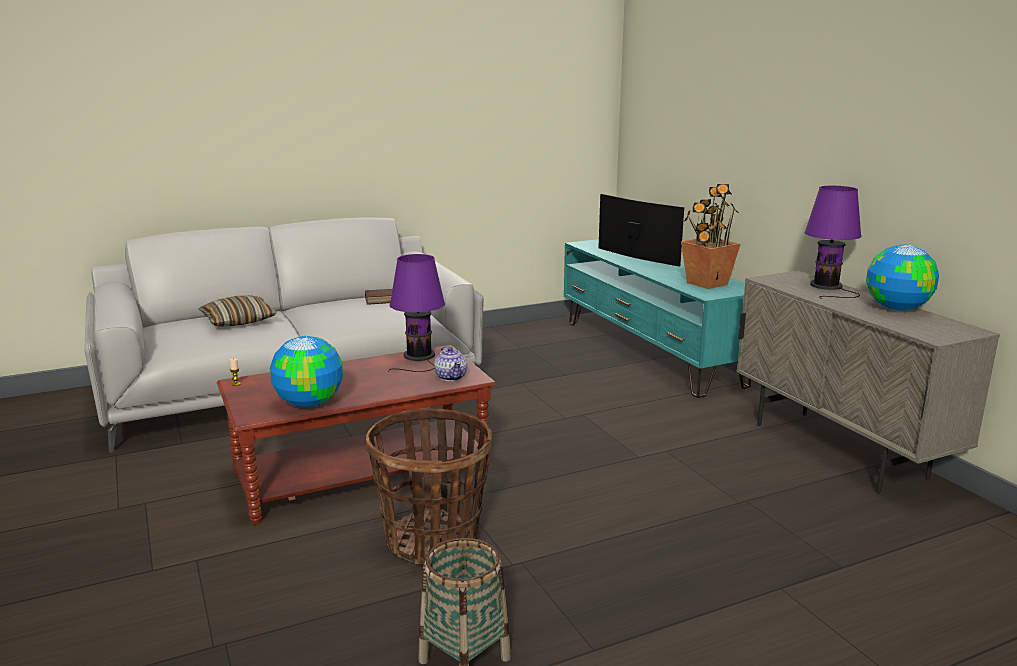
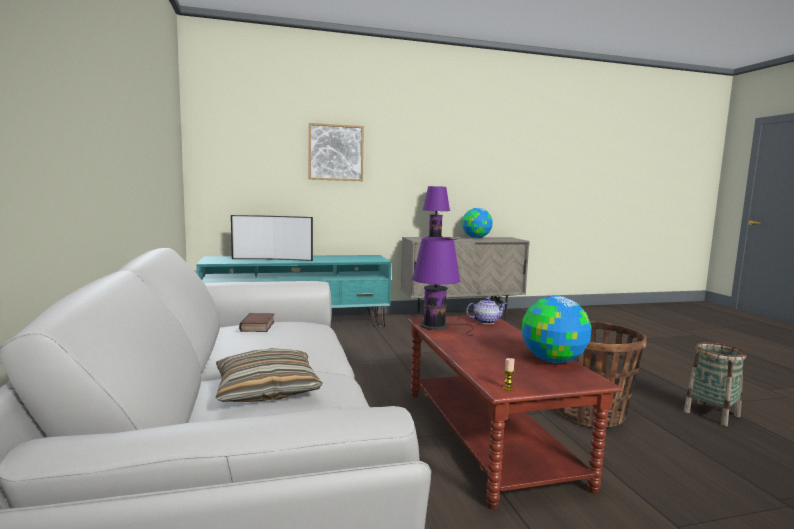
camera: 80 degrees left, 10 degrees down
television [598,194,684,267] -> television turned 150 degrees counterclockwise [231,215,313,261]
potted plant [681,184,741,289] -> none
none -> picture [309,123,364,181]

